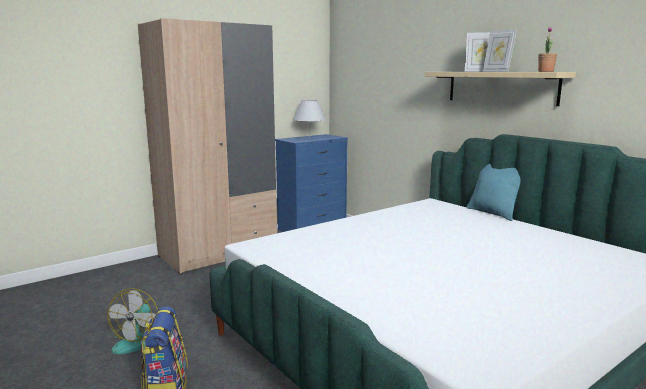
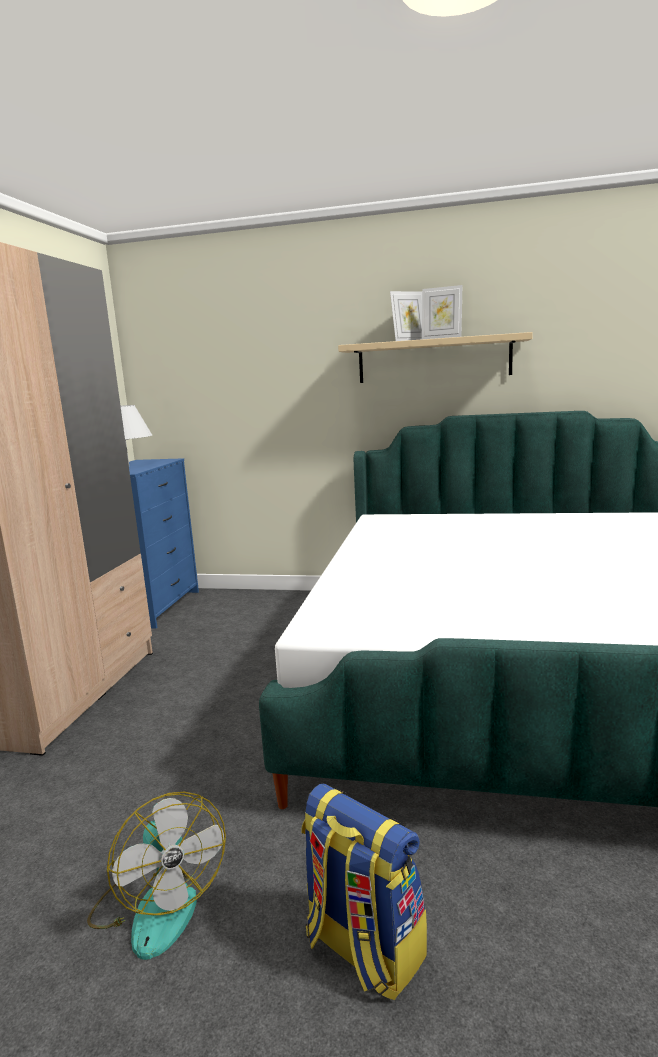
camera: 40 degrees left, 0 degrees up
turquoise pillow [467,164,520,221] -> none
potted plant [538,26,557,72] -> none

